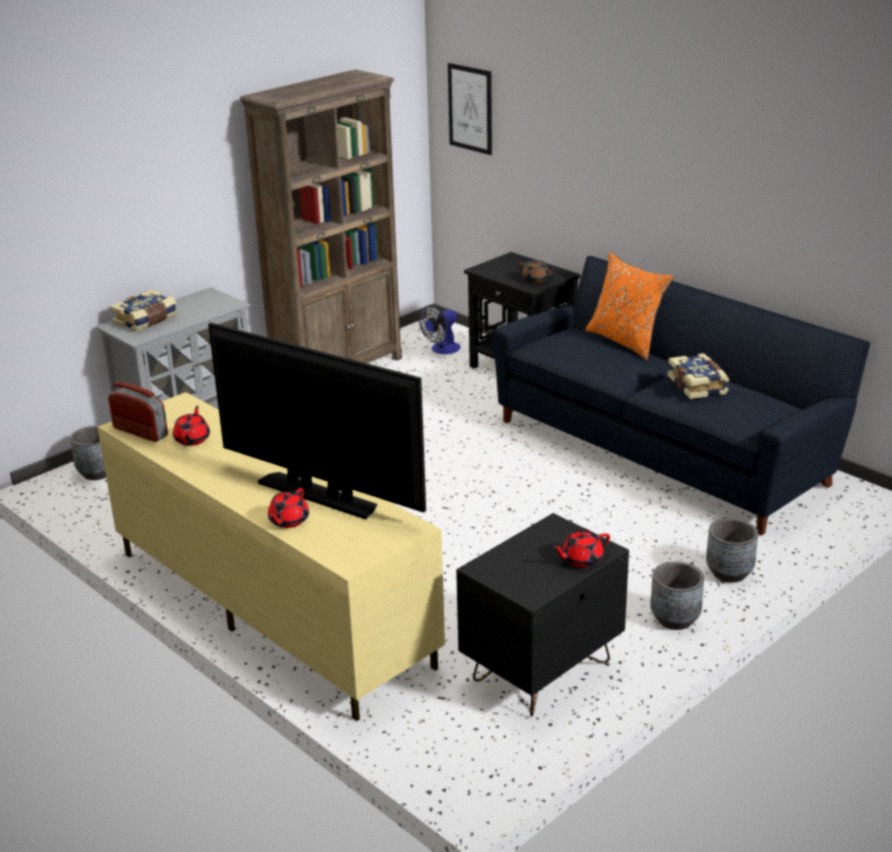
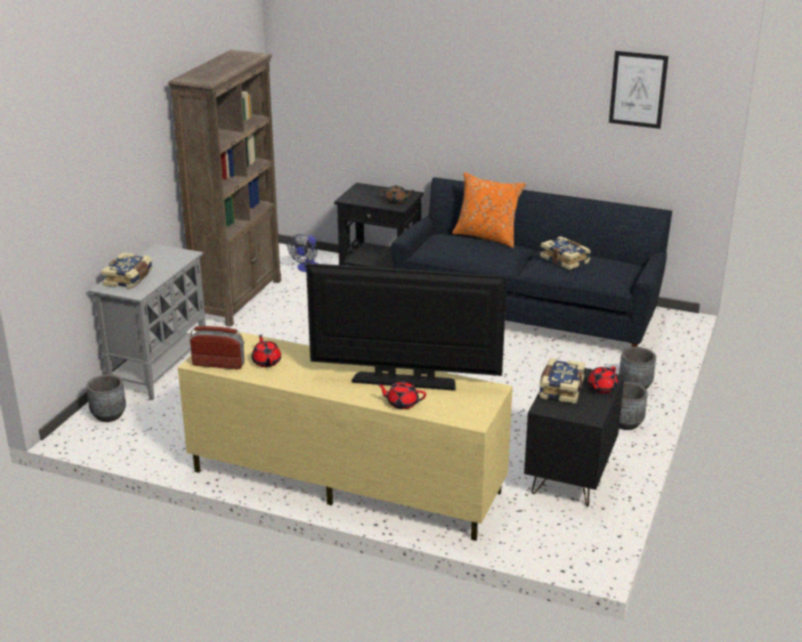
camera: 25 degrees left, 0 degrees up
red teapot [268,488,309,528] -> red teapot turned 105 degrees clockwise [377,381,426,409]
picture [448,63,492,155] -> picture moved to [609,51,668,129]
none -> book [539,358,585,404]

